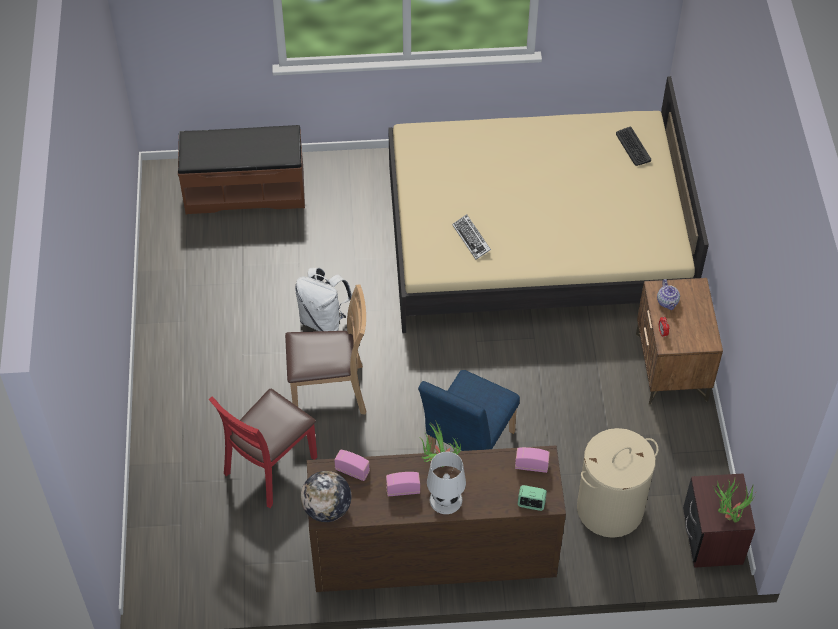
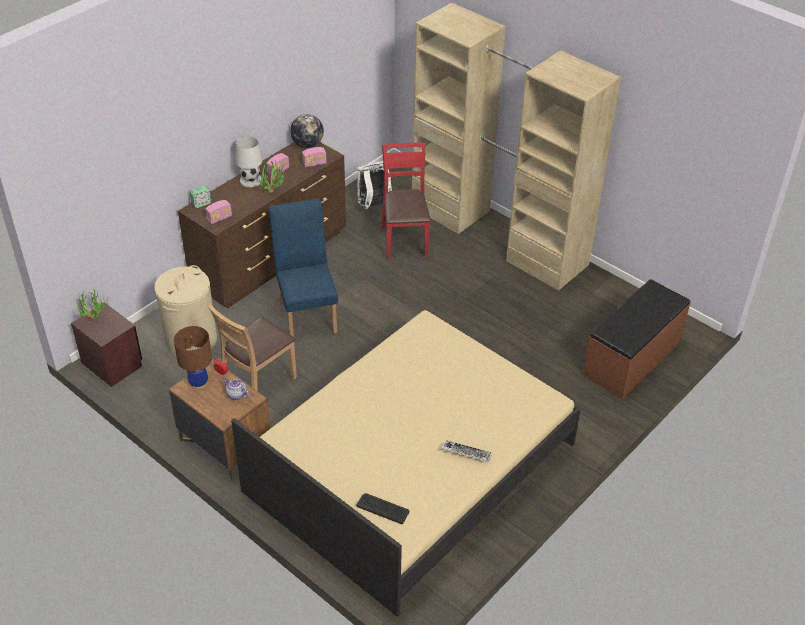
camera: 135 degrees right, 10 degrees down
brown chair [285,284,366,415] -> brown chair moved to [207,304,297,391]
white backpack [295,268,352,331] -> white backpack moved to [357,161,392,209]
keyboard [452,214,491,259] -> keyboard moved to [441,440,492,462]
none -> brown table lamp [174,326,212,389]
none -> beige wardrobe [412,3,621,291]

